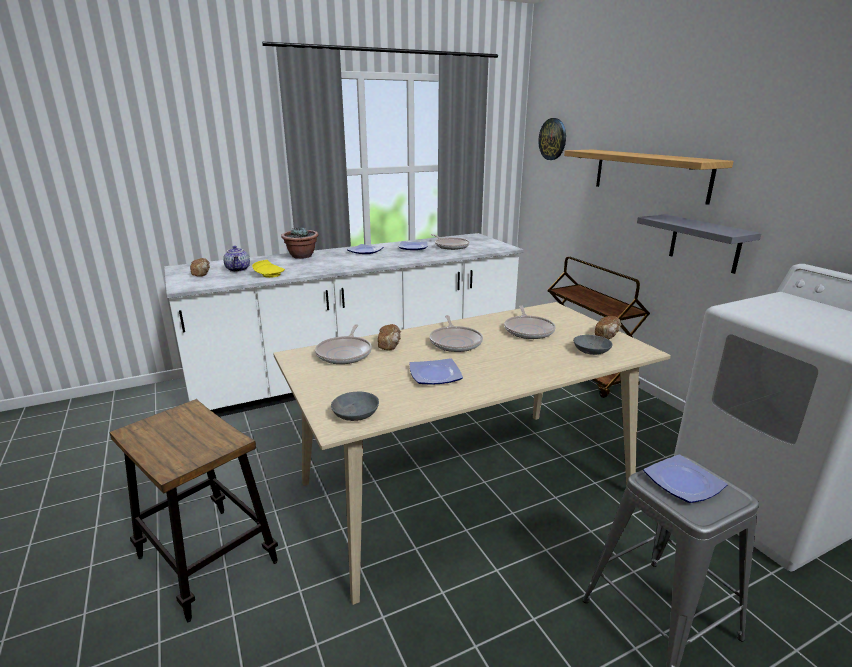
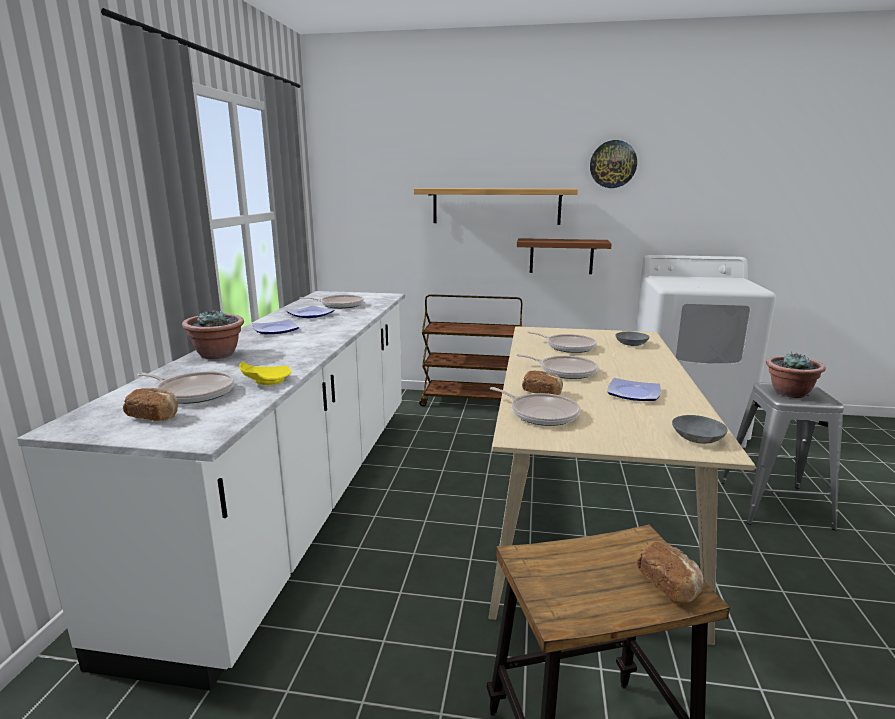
camera: 55 degrees left, 5 degrees down
teapot [223,246,250,272] -> frying pan [137,372,234,404]
wall clock [538,118,566,160] -> wall clock moved to [590,140,637,188]
bread [595,316,621,339] -> bread moved to [636,541,704,602]
grey shelf [637,214,762,274] -> brown shelf [517,238,612,274]
plate [643,455,728,503] -> potted plant [766,352,826,398]

